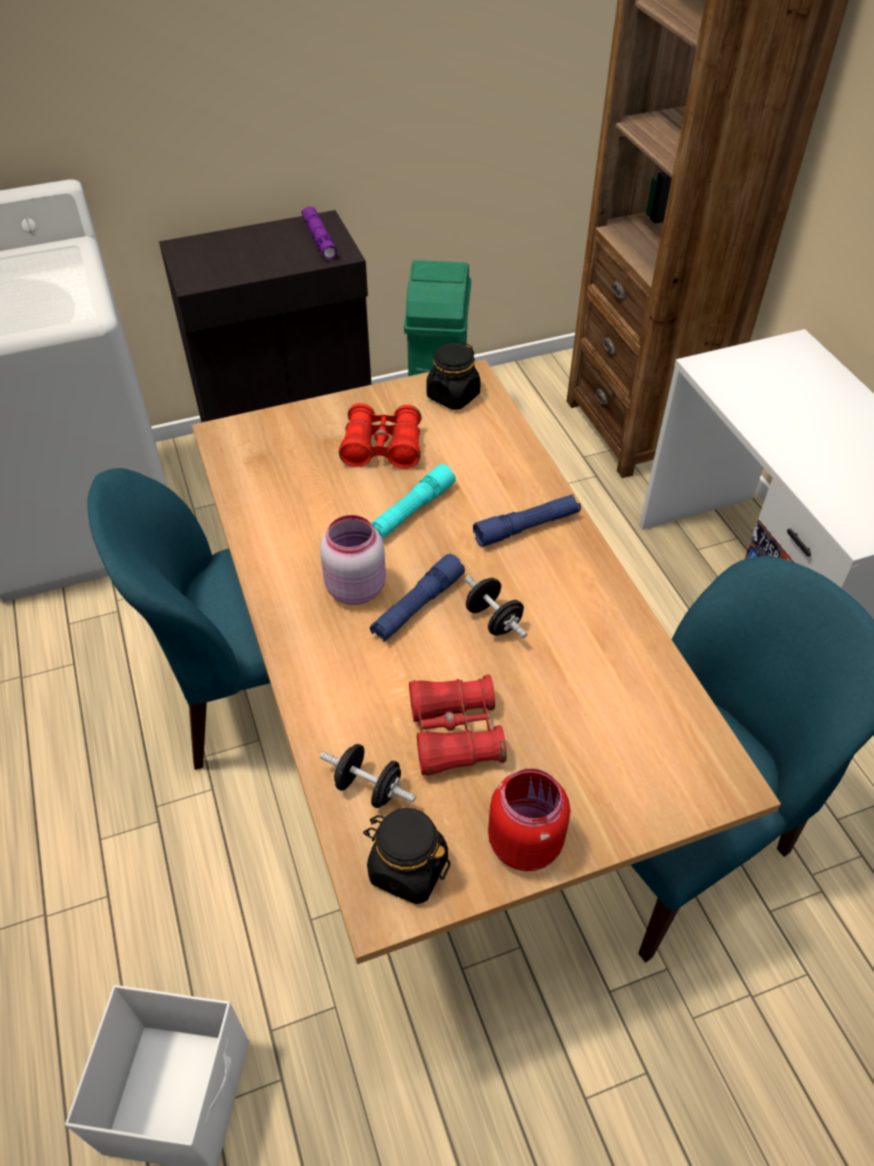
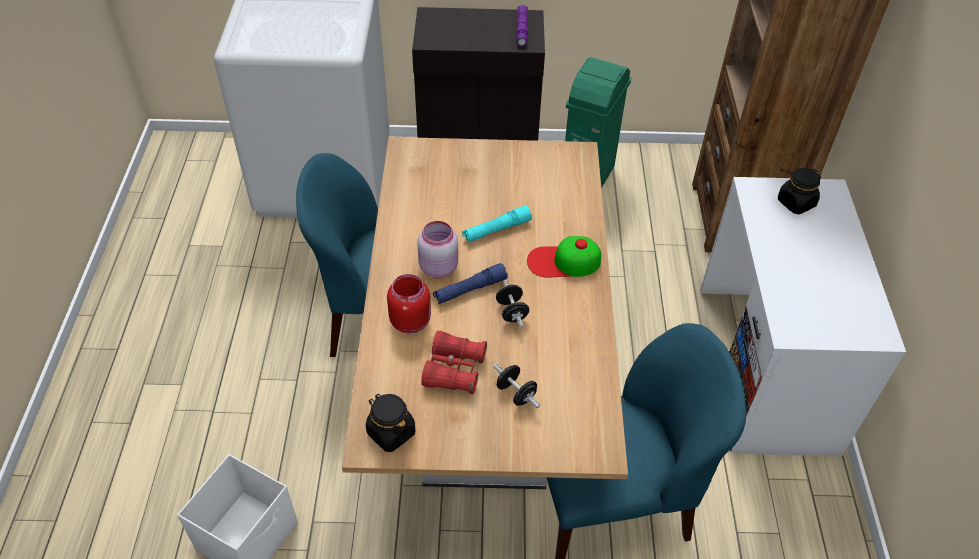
camera: 20 degrees right, 0 degrees up
black dumbbell [320,744,416,808] -> black dumbbell moved to [493,364,540,408]
red binoculars [339,403,422,469] -> none
black jar [426,342,481,410] -> black jar moved to [778,168,821,214]
blue flashlight [473,494,581,547] -> cap [527,236,601,278]
red jar [488,768,570,871] -> red jar moved to [387,274,431,333]

